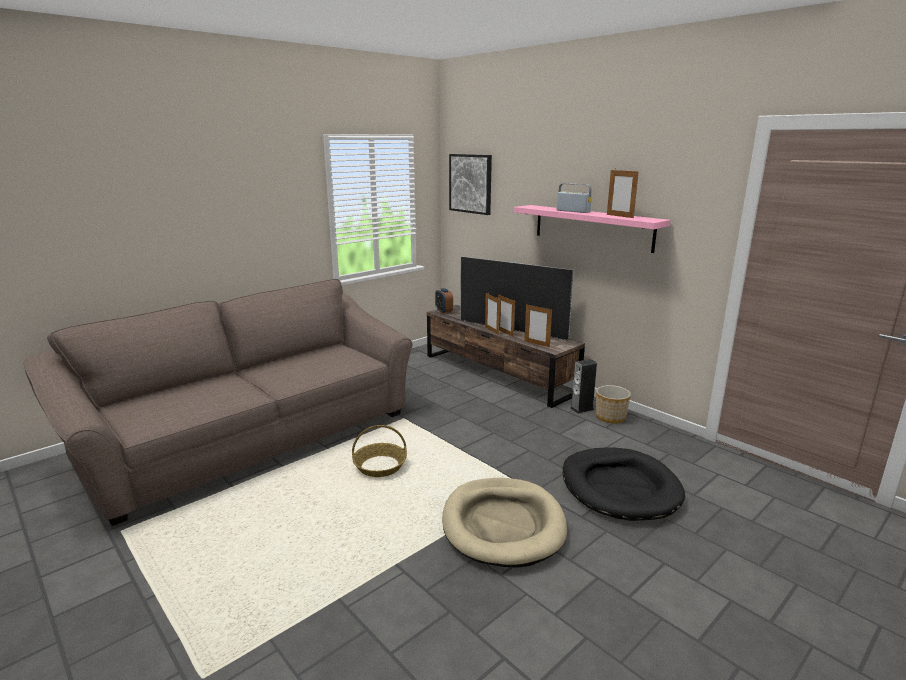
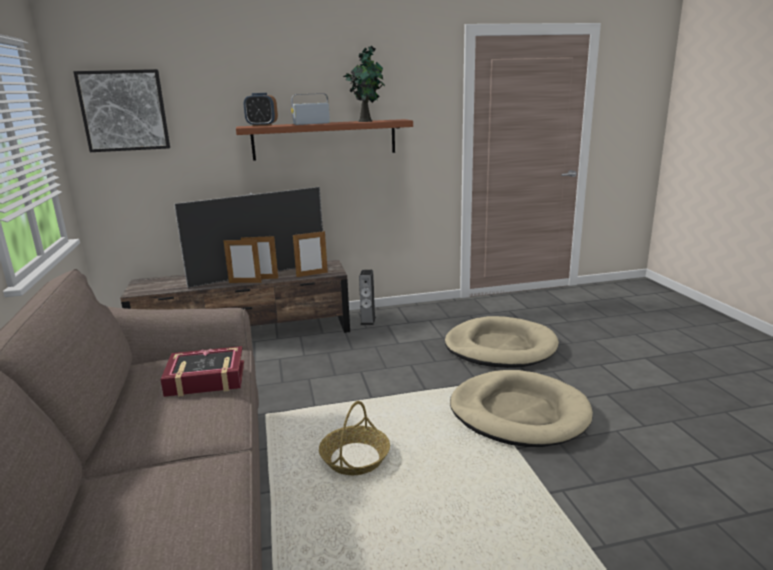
camera: 60 degrees left, 0 degrees up
alarm clock [435,288,453,314] -> alarm clock moved to [244,93,278,127]
pink shelf [514,205,670,253] -> brown shelf [236,119,413,161]
black dog bed [562,447,685,521] -> beige dog bed [445,316,559,368]
planter [596,385,631,423] -> none
picture frame [607,169,639,218] -> potted plant [343,46,385,122]
none -> book [160,346,244,397]

